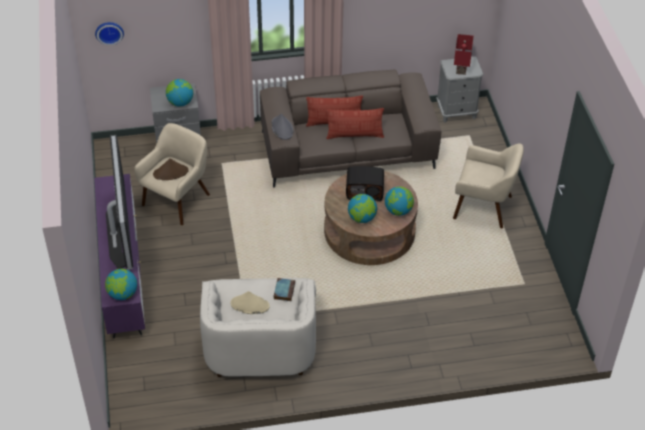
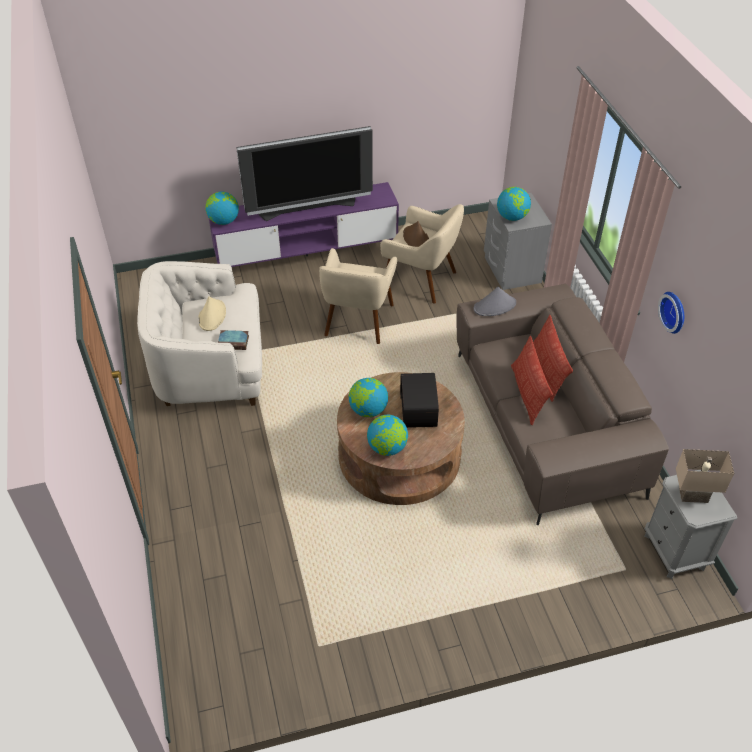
camera: 85 degrees right, 0 degrees up
wall clock [95,22,124,46] -> wall clock moved to [658,292,684,334]
beige armchair [453,143,524,228] -> beige armchair moved to [319,248,397,344]
red table lamp [454,34,474,75] -> beige table lamp [676,449,734,503]

